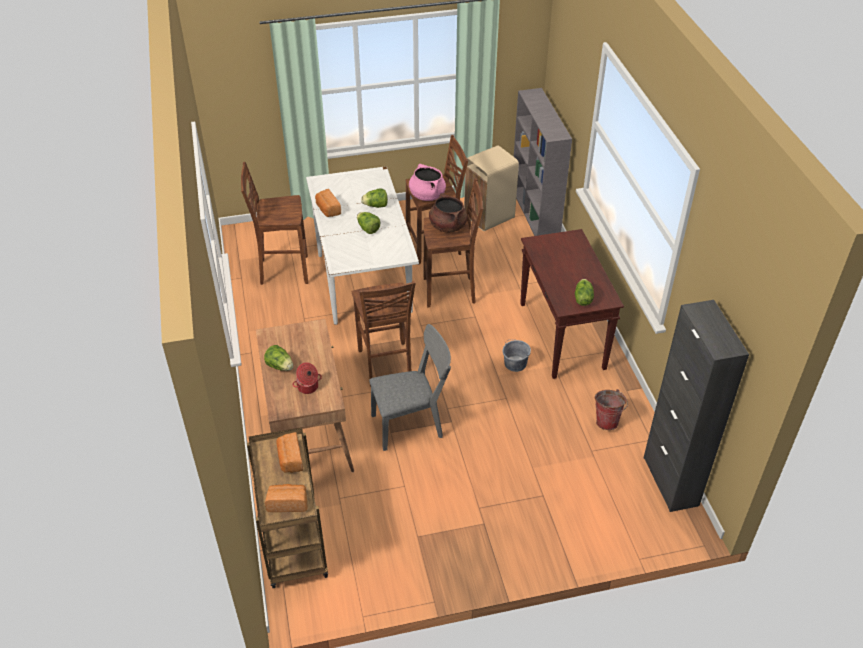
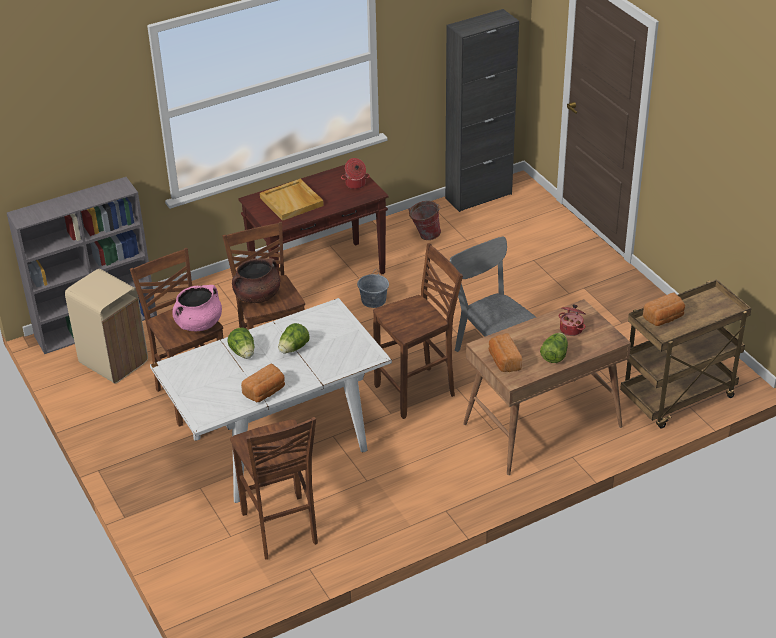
camera: 105 degrees left, 5 degrees down
bread [265,484,308,512] -> bread moved to [489,333,522,372]
lettuce [575,279,594,306] -> cooking pot [341,158,370,189]
none -> beige tray [260,179,324,221]

